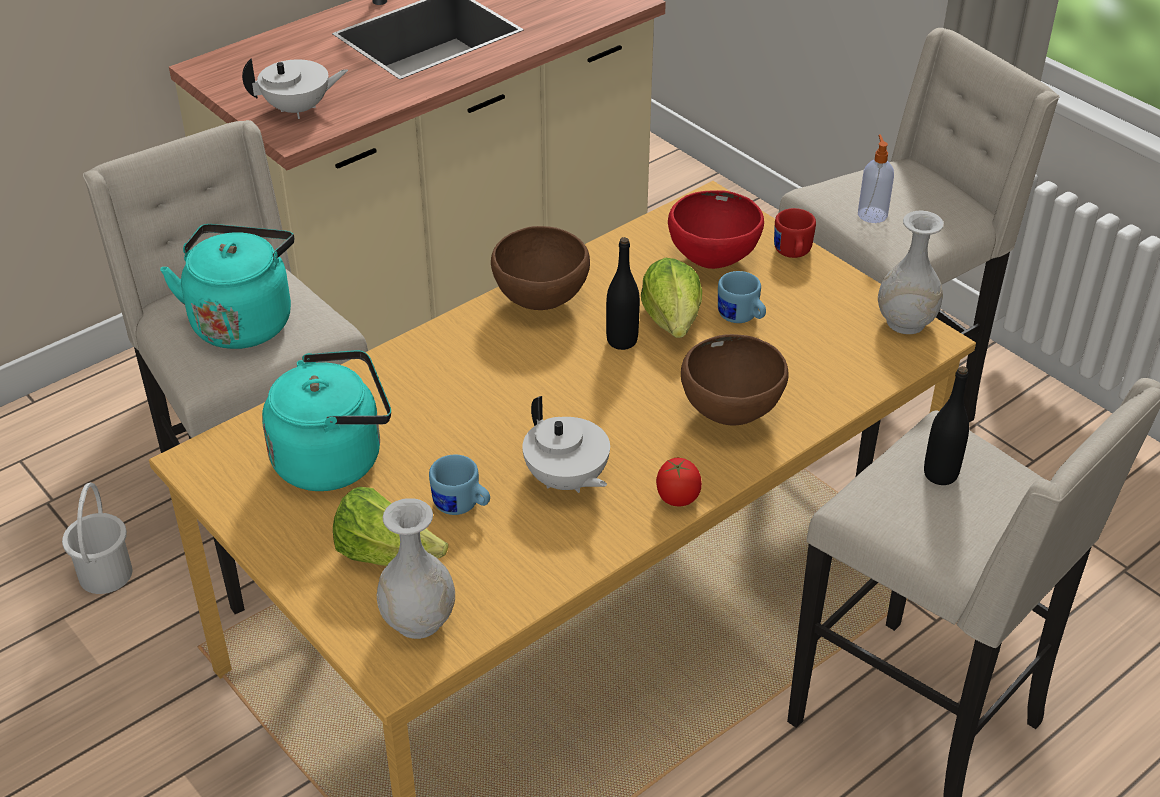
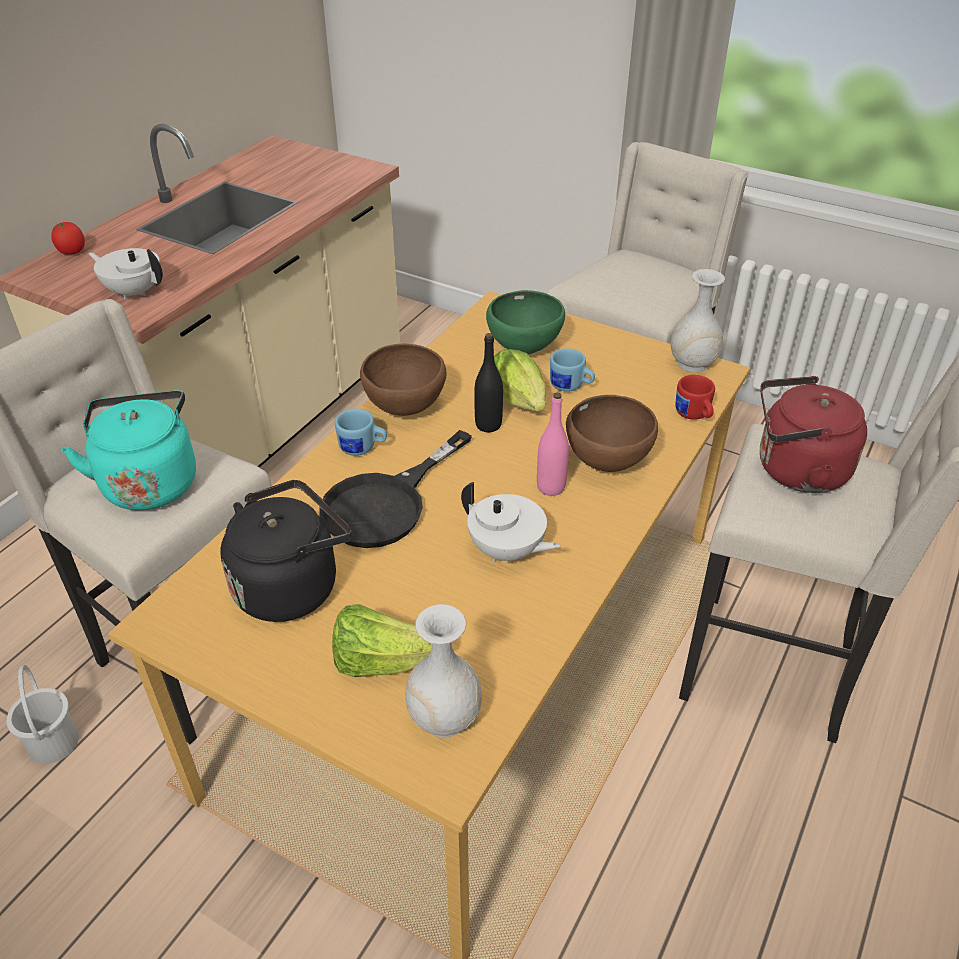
camera: 20 degrees left, 0 degrees up
white teapot [242,58,348,119] -> white teapot turned 120 degrees counterclockwise [88,248,163,300]
turquoise kettle [262,350,391,491] -> black kettle [220,480,351,622]
blue mug [429,454,490,515] -> blue mug moved to [335,409,387,456]
tomato [656,458,702,506] -> tomato moved to [51,222,85,255]
red bowl [668,190,764,269] -> green bowl [486,290,565,354]
red mug [774,208,816,258] -> red mug moved to [675,375,715,420]
soap dispenser [858,135,894,223] -> none
black bottle [924,366,969,485] -> red kettle [760,376,867,493]
none -> black frying pan [320,430,472,548]
none -> pink bottle [537,392,569,496]

